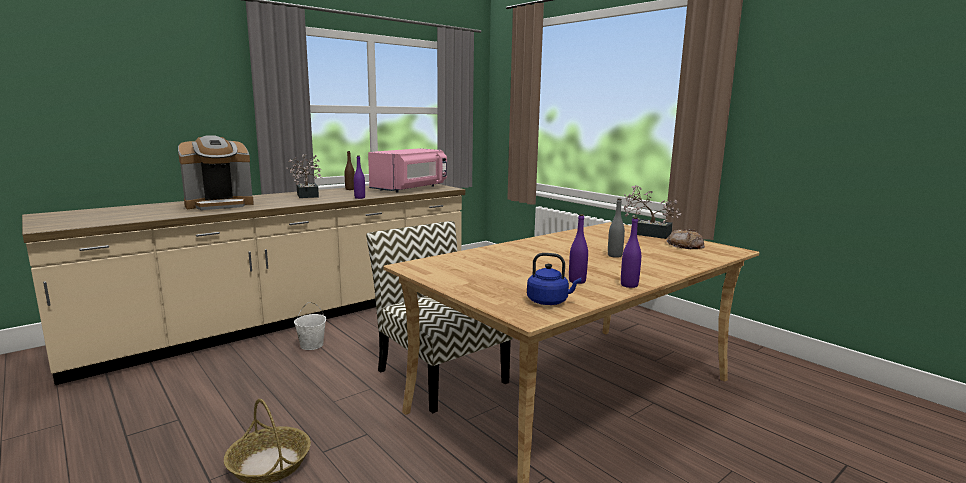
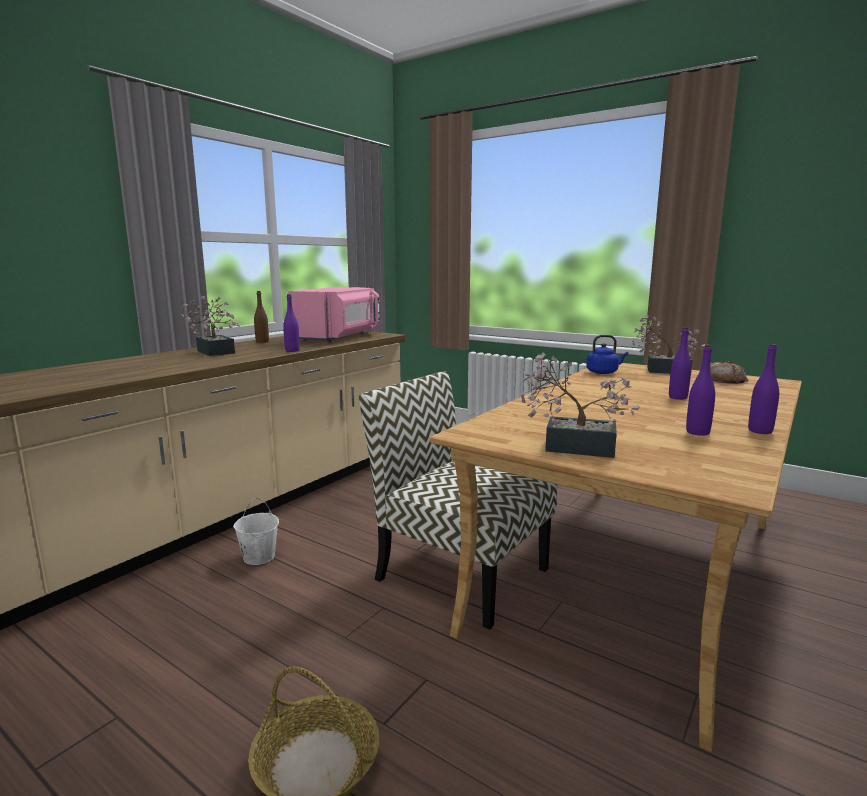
camera: 15 degrees left, 0 degrees up
coffee machine [178,135,254,210] -> none
blue kettle [527,253,581,305] -> blue kettle moved to [586,335,628,374]
grey bottle [608,198,625,258] -> purple bottle [669,327,691,400]
none -> potted plant [521,353,640,458]

